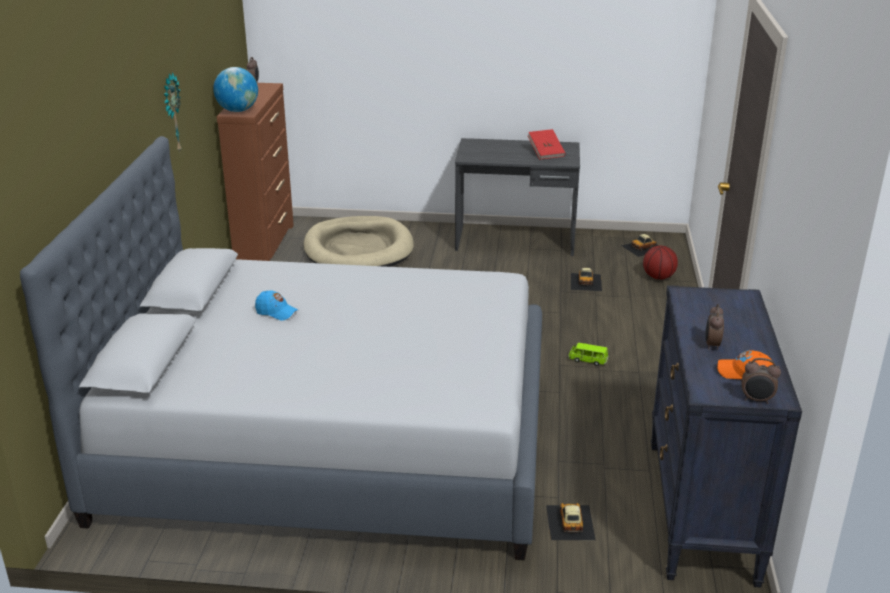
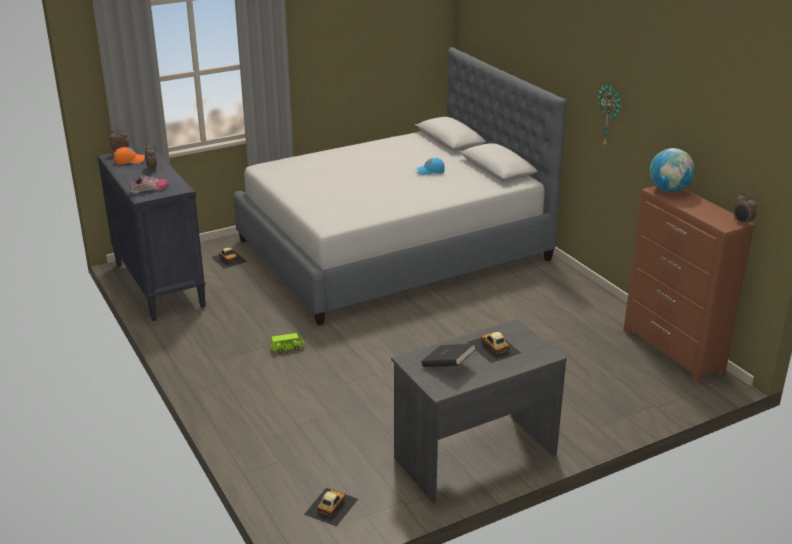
camera: 145 degrees right, 0 degrees up
beige dog bed [304,216,414,267] -> none
red book [528,129,566,160] -> black book [422,343,476,367]
toy car [571,268,602,291] -> toy car moved to [467,332,521,363]
basketball [643,246,678,280] -> none
none -> shoe [129,174,169,194]

